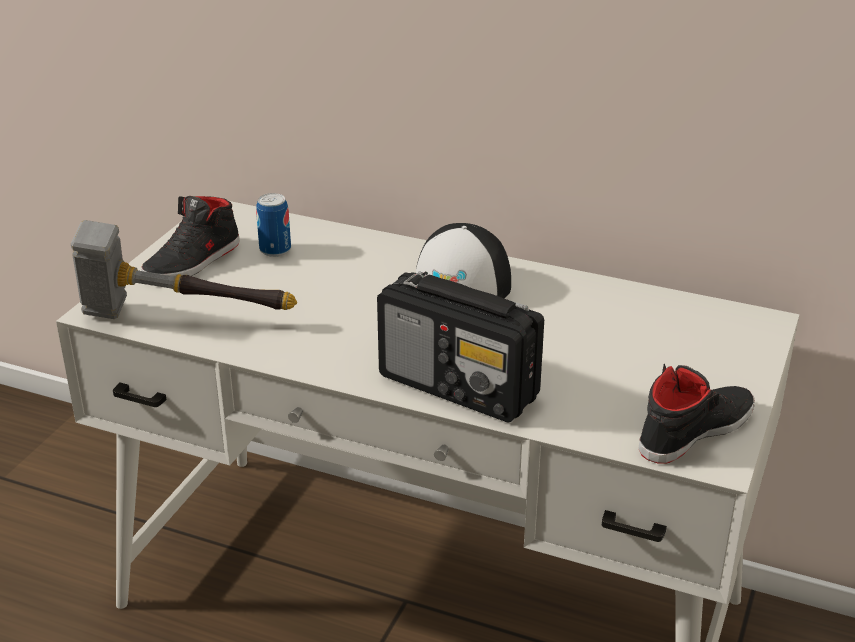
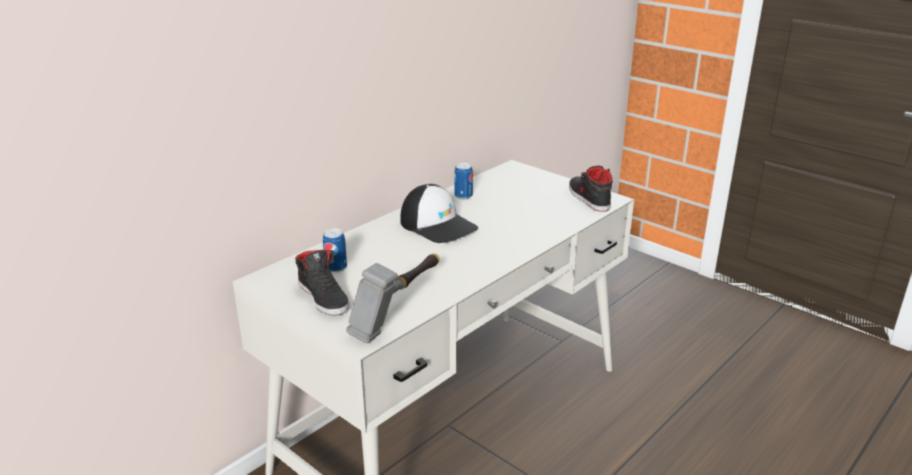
camera: 70 degrees left, 5 degrees down
radio [377,271,544,422] -> none
none -> can [454,163,473,199]

